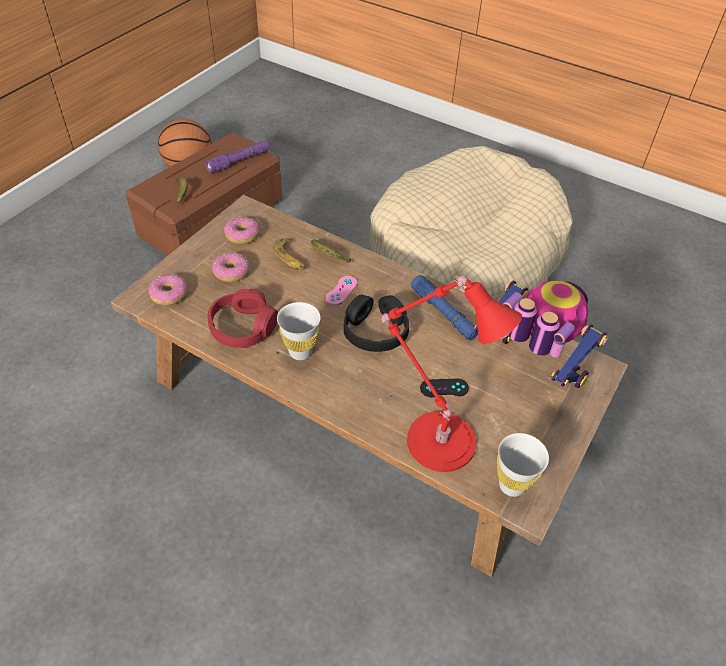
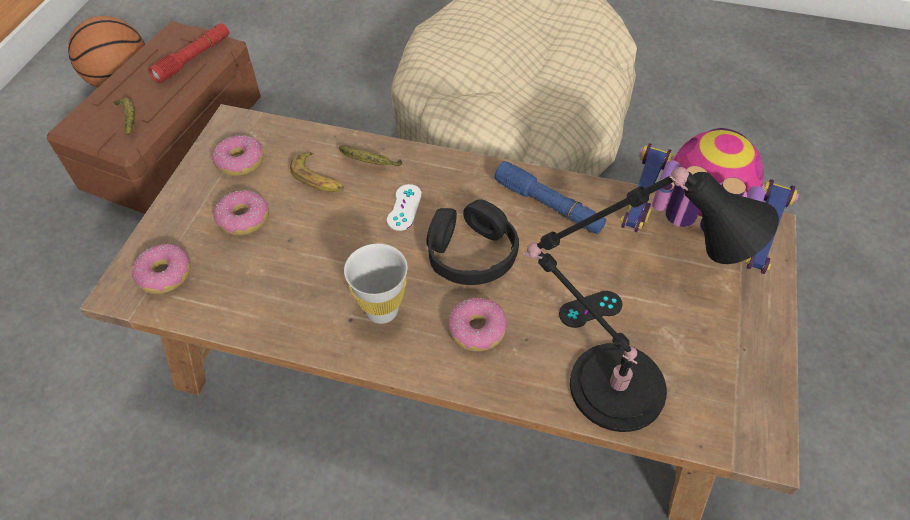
camera: 15 degrees left, 5 degrees up
purple flashlight [205,141,269,173] -> red flashlight [148,23,229,83]
red headphones [207,289,278,348] -> none
pink game controller [326,276,357,305] -> white game controller [387,184,422,231]
red table lamp [377,275,522,472] -> black table lamp [522,167,779,432]
white cup [497,433,549,497] -> none
none -> donut [448,298,507,352]

